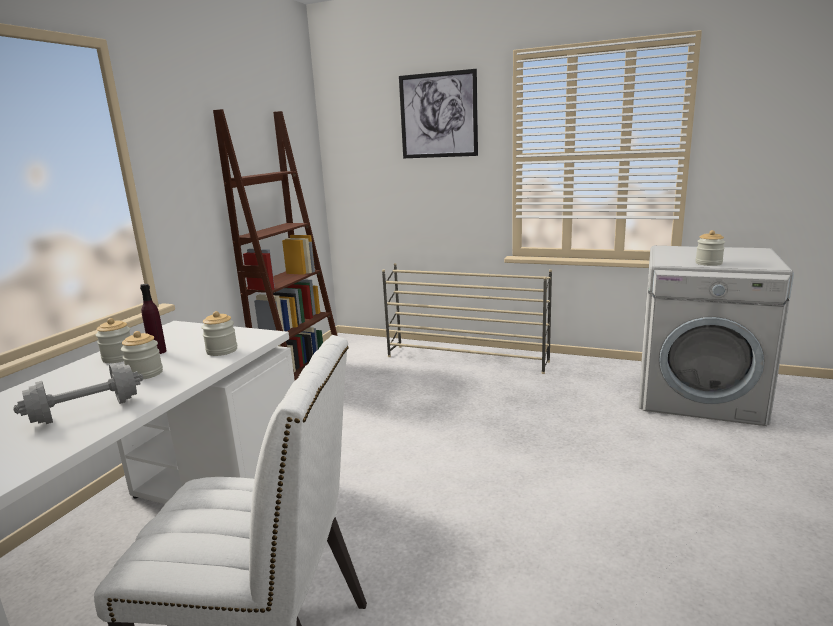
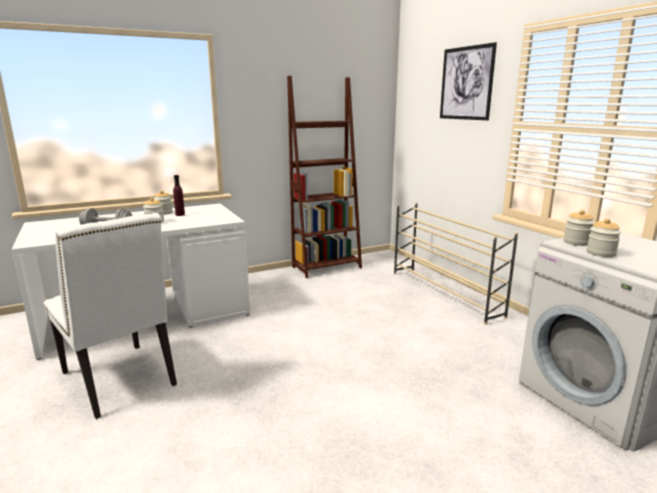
camera: 40 degrees right, 0 degrees up
jar [201,311,237,356] -> jar moved to [563,210,595,246]

